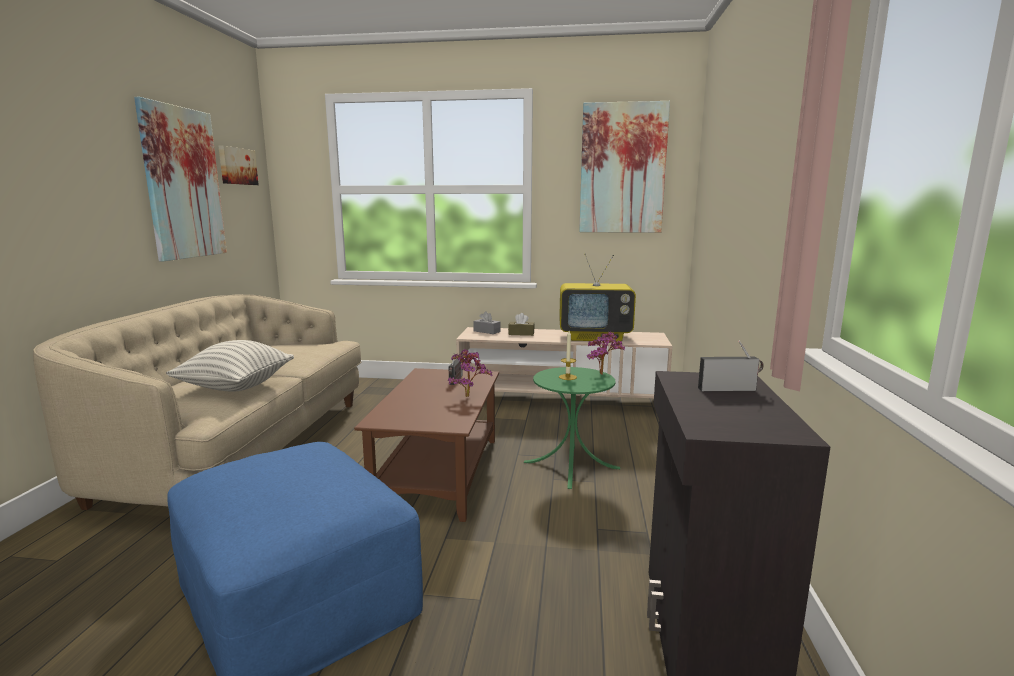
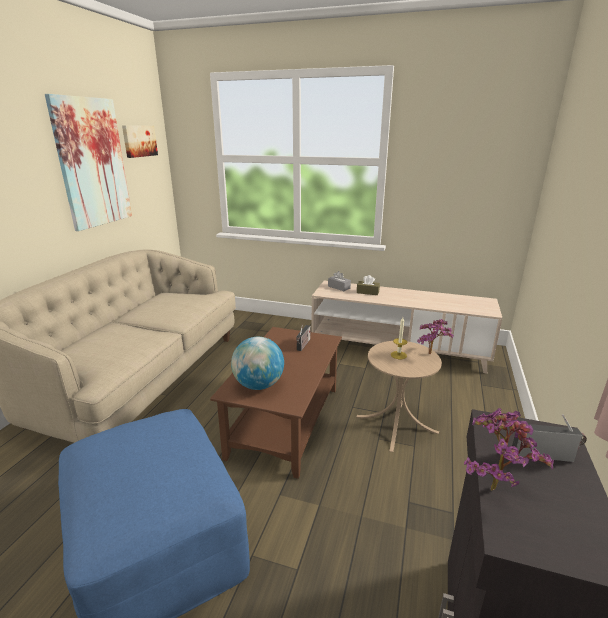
camera: 10 degrees right, 10 degrees up
pillow [166,340,294,392] -> none
potted plant [448,349,492,397] -> potted plant moved to [464,408,554,491]
green side table [524,367,620,489] -> beige side table [356,341,442,452]
television [559,254,636,342] -> none
picture [579,101,670,233] -> none
none -> globe [231,337,284,390]

